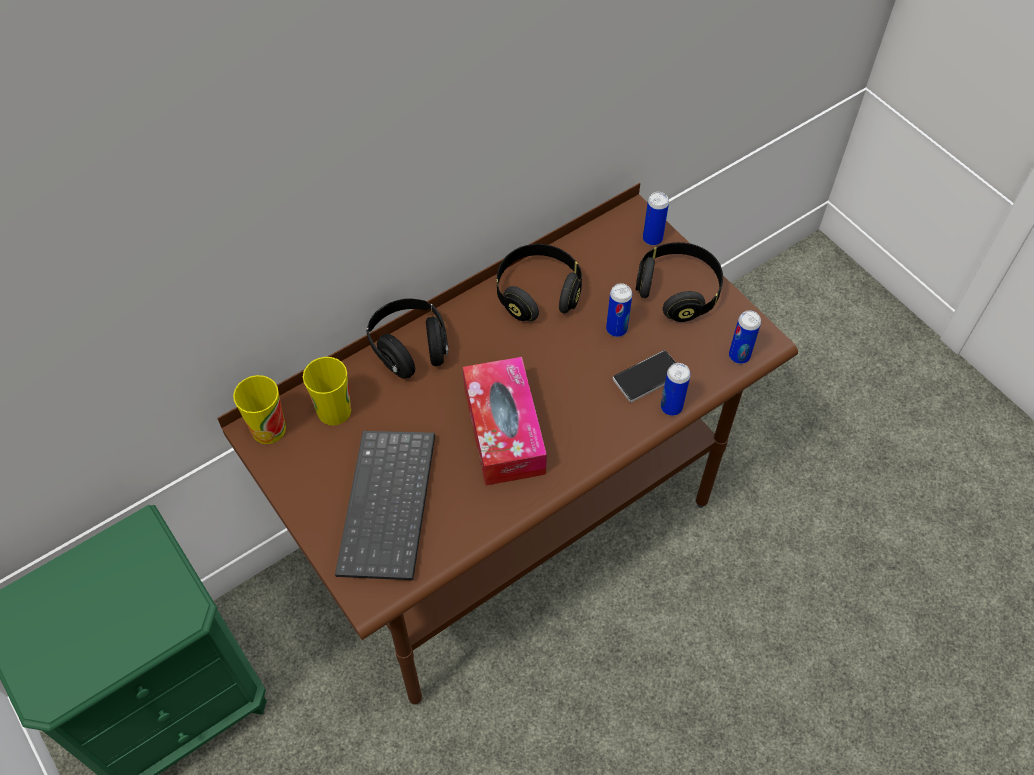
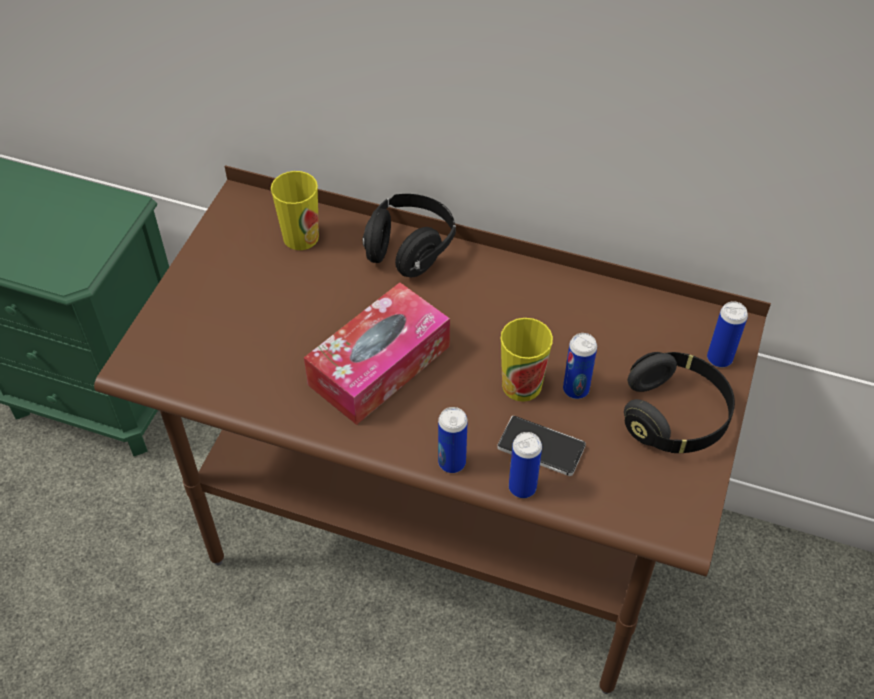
camera: 55 degrees right, 5 degrees down
cup [233,375,286,444] -> cup moved to [501,318,553,402]
keyboard [335,431,435,580] -> none
black headphones [497,244,582,321] -> none
can [729,311,761,364] -> can moved to [438,407,468,473]

